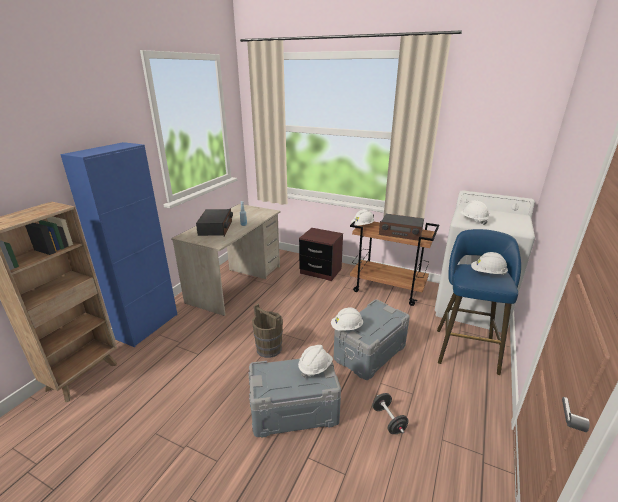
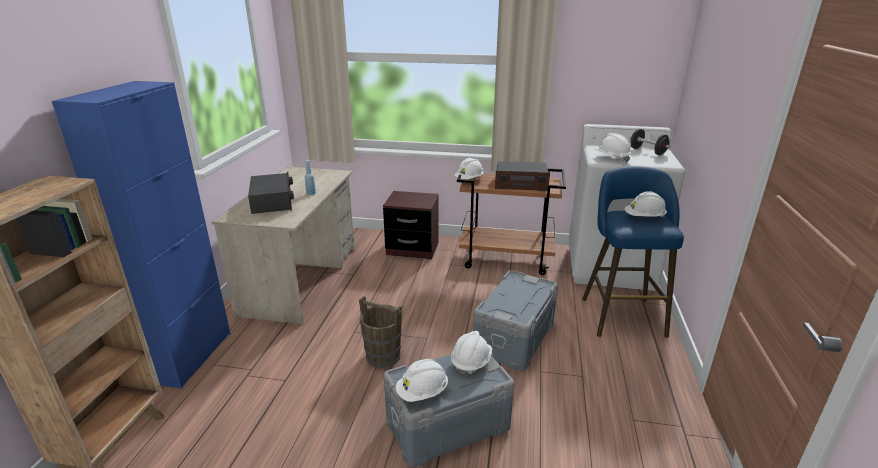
camera: 15 degrees left, 0 degrees up
white hard hat [331,307,363,331] -> white hard hat moved to [396,359,448,402]
black dumbbell [372,393,408,434] -> black dumbbell moved to [630,129,670,155]

